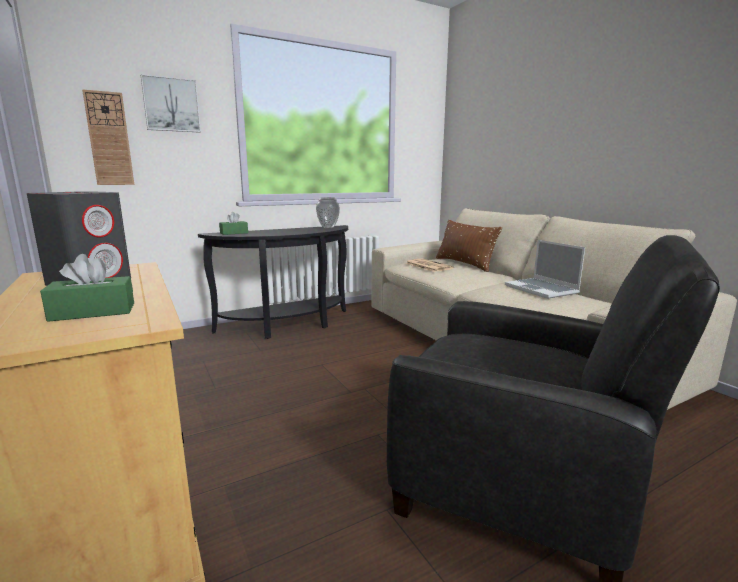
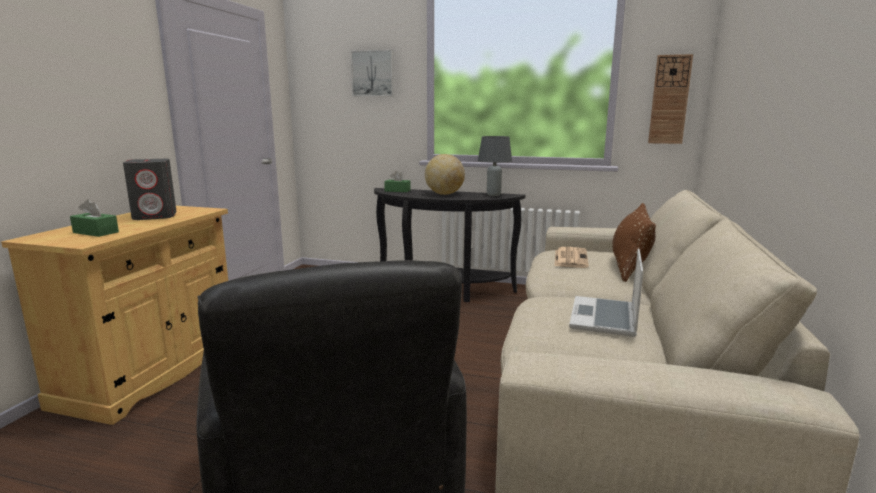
camera: 45 degrees right, 0 degrees up
wall clock [82,89,134,185] -> wall clock moved to [648,54,693,144]
vase [316,197,340,228] -> grey table lamp [478,136,512,196]
none -> globe [425,154,465,195]

